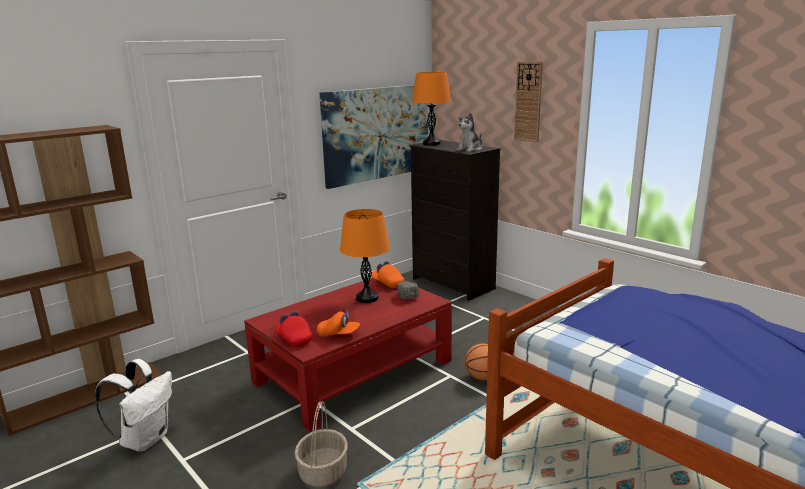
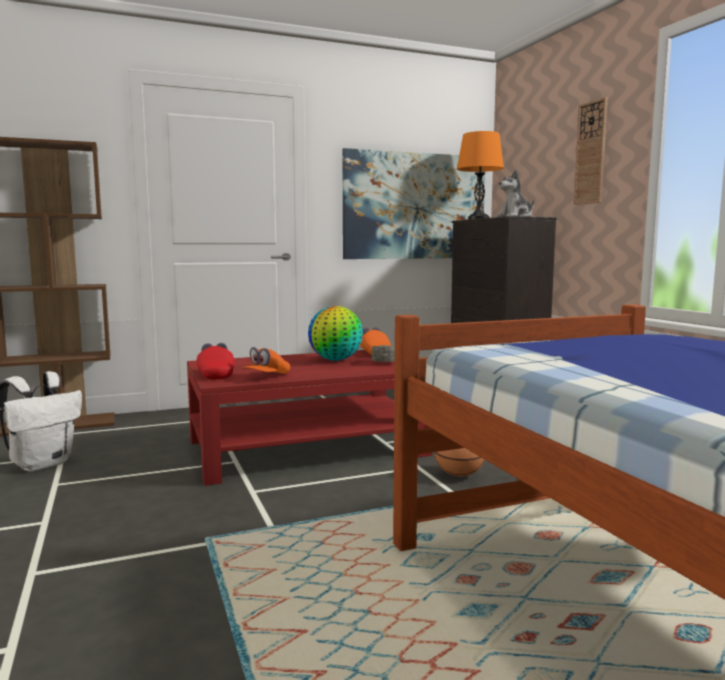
camera: 20 degrees right, 10 degrees down
basket [295,401,348,487] -> none
orange cap [317,309,360,337] -> orange cap turned 90 degrees clockwise [243,347,290,374]
orange table lamp [340,209,390,303] -> globe [308,306,363,361]

